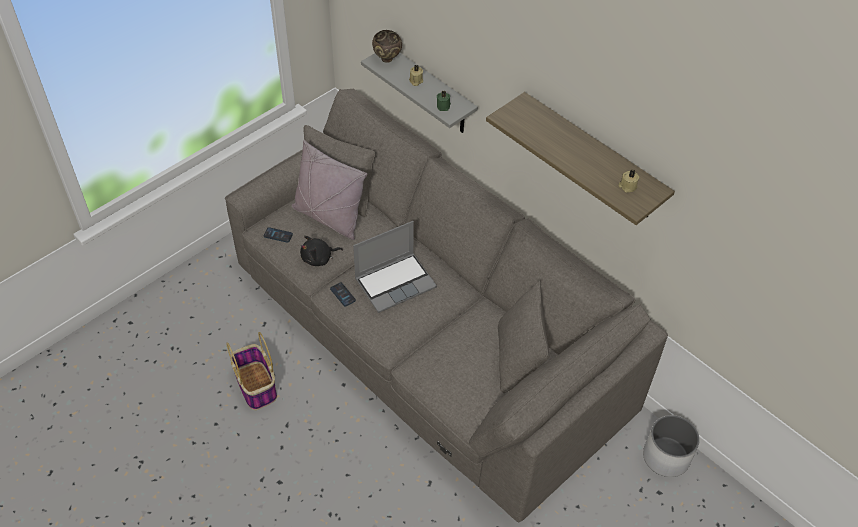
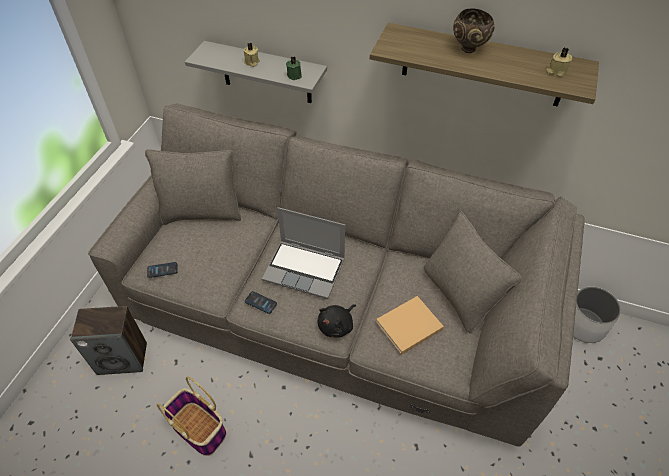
camera: 25 degrees left, 0 degrees up
purple pillow [292,140,367,240] -> none
black plush toy [300,236,343,266] -> black plush toy moved to [318,304,356,338]
laptop [353,221,437,313] -> laptop turned 75 degrees clockwise [262,207,345,299]
brown bowl [372,30,402,63] -> brown bowl moved to [453,8,495,53]
none -> speaker [70,306,147,375]
none -> beige book [376,296,444,355]

